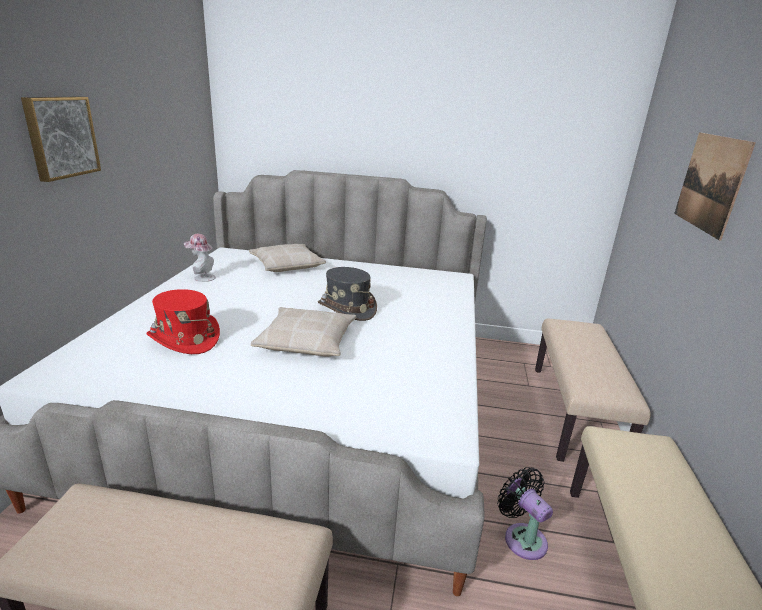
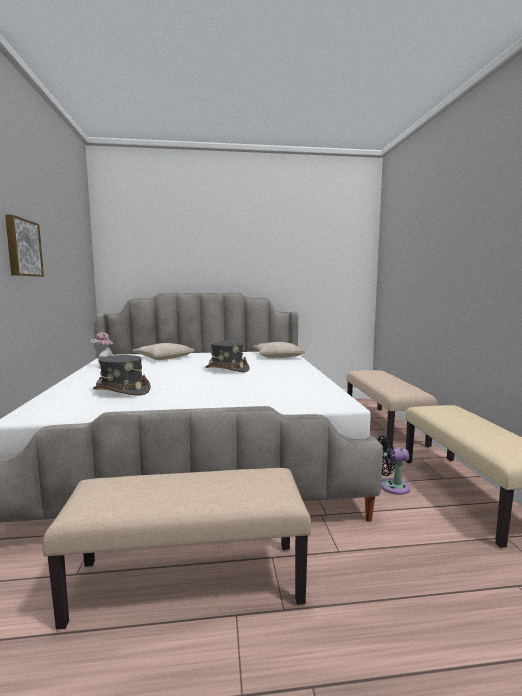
camera: 15 degrees left, 15 degrees down
red hat [147,289,220,354] -> grey hat [93,355,151,396]
beige pillow [251,307,356,357] -> beige pillow moved to [253,342,305,358]
black fan [497,467,553,560] -> black fan turned 45 degrees counterclockwise [377,436,410,495]
picture [674,132,756,240] -> none

